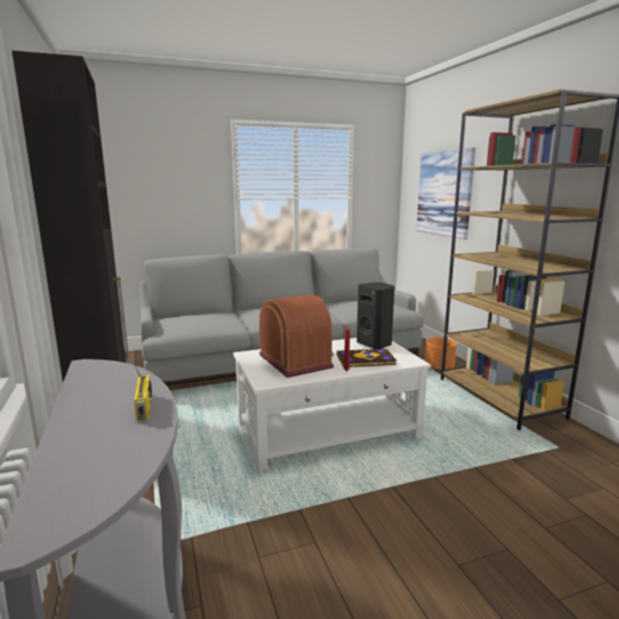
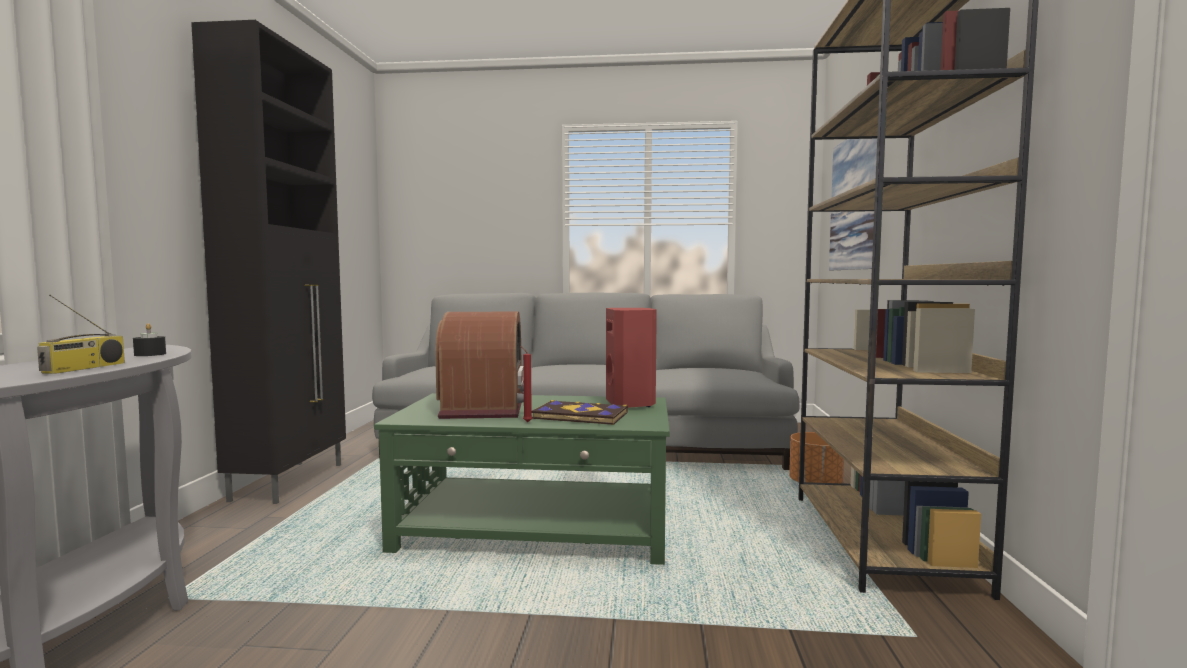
camera: 25 degrees right, 10 degrees down
white coffee table [233,338,431,471] -> green coffee table [374,393,670,565]
black speaker [357,282,395,349] -> red speaker [606,308,657,408]
none -> black candle [133,323,166,356]

